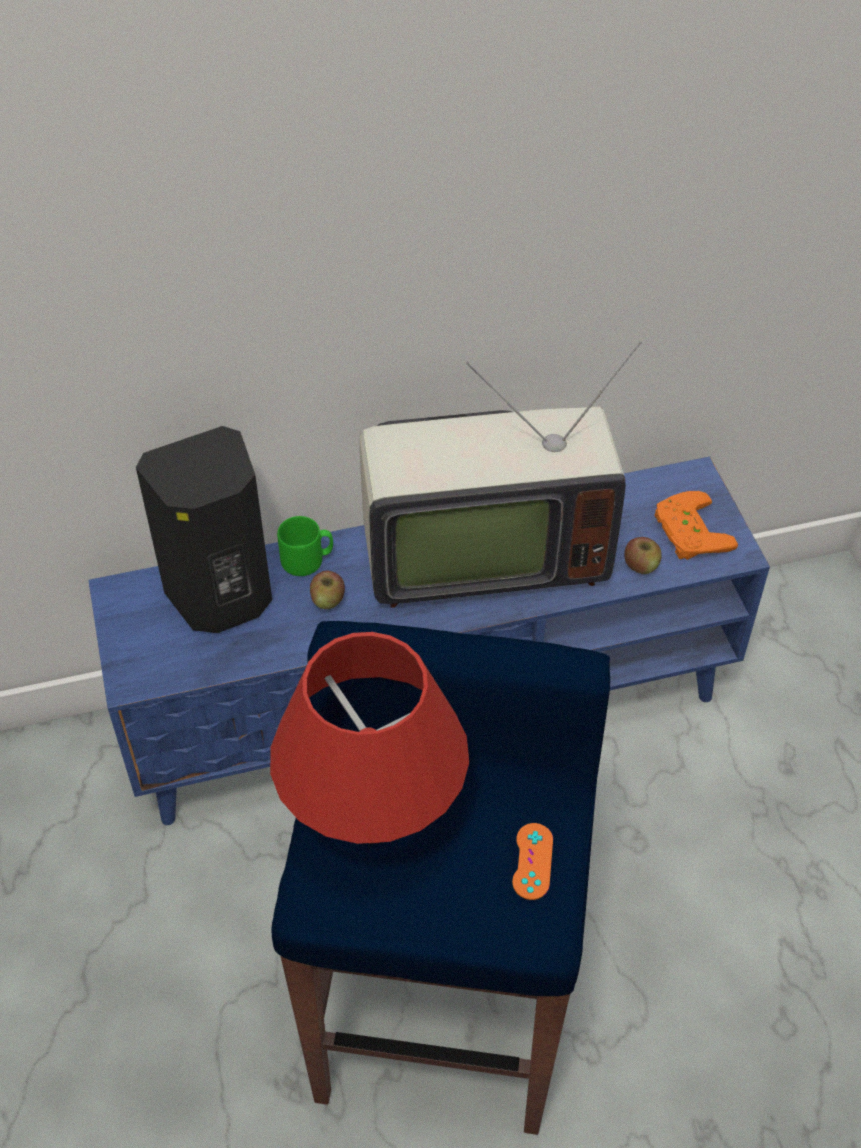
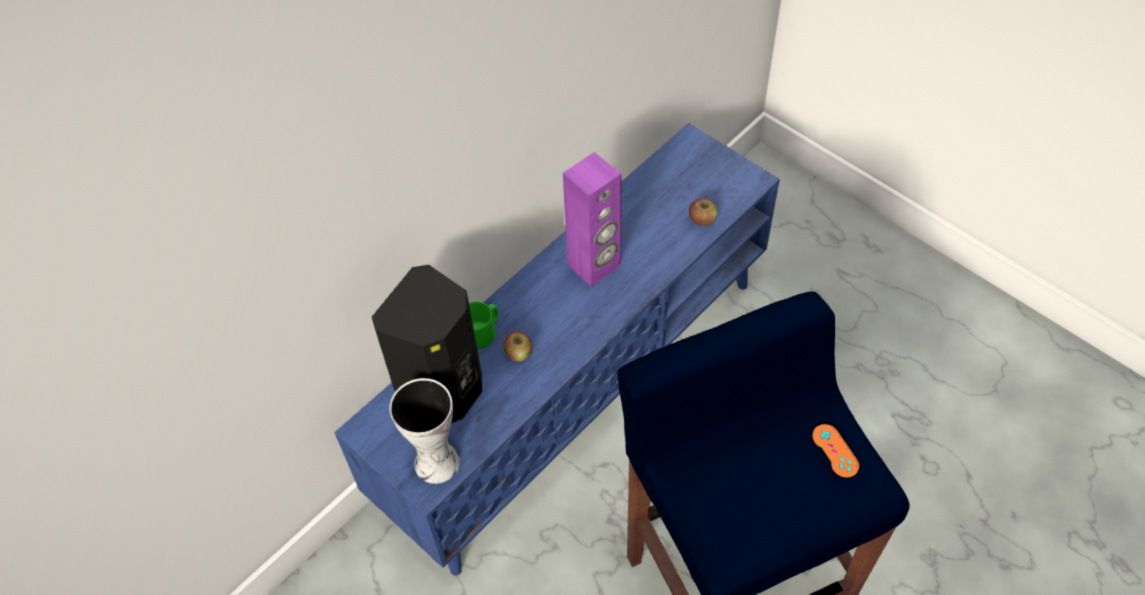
camera: 30 degrees left, 5 degrees up
red table lamp [270,632,469,844] -> none
television [360,341,642,608] -> purple speaker [563,152,622,287]
orange game controller [654,491,738,560] -> none
none -> vase [390,378,460,484]

